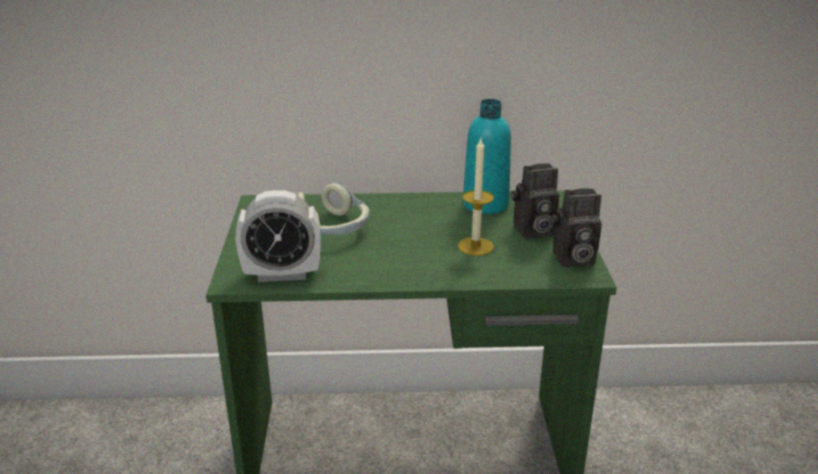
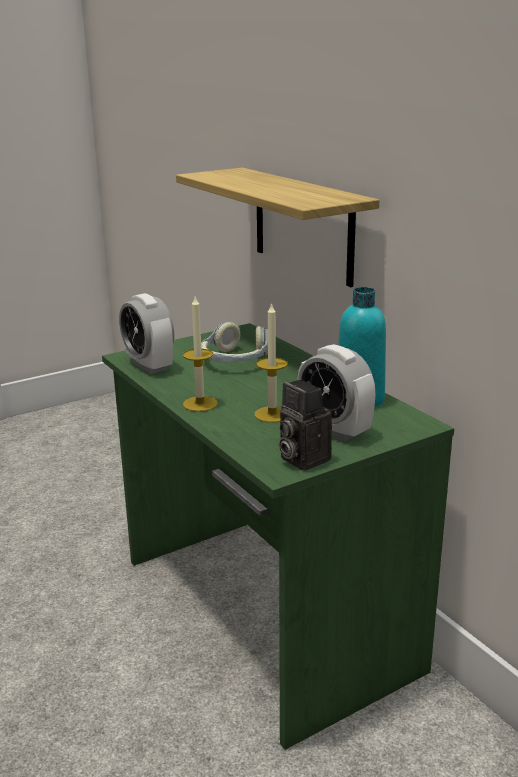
camera: 60 degrees right, 5 degrees down
camera [511,163,559,239] -> alarm clock [298,344,376,442]
none -> shelf [176,168,379,287]
none -> candle [183,297,218,412]

